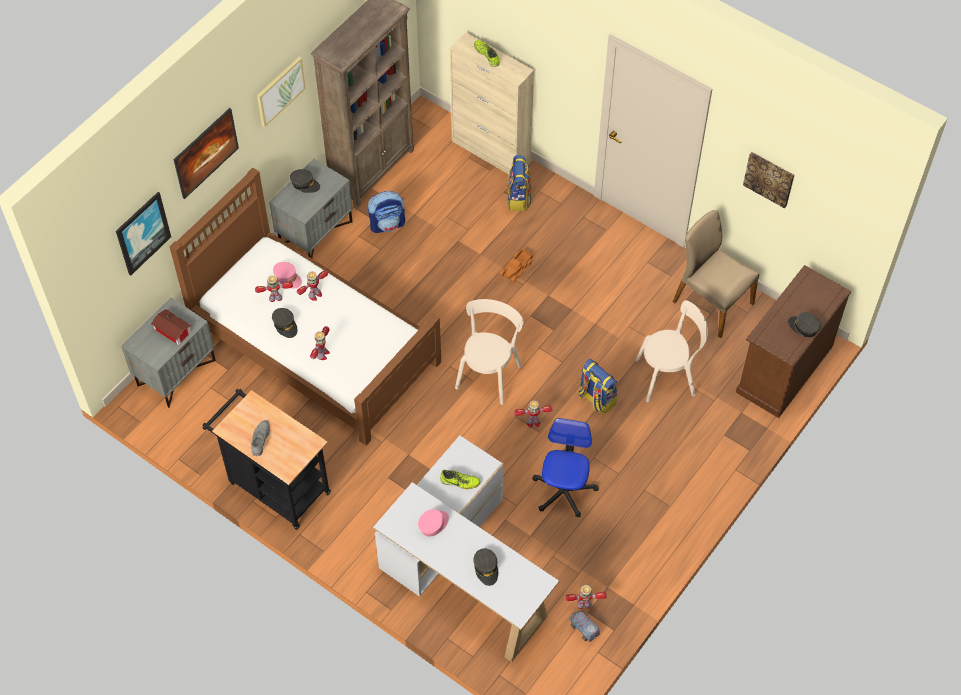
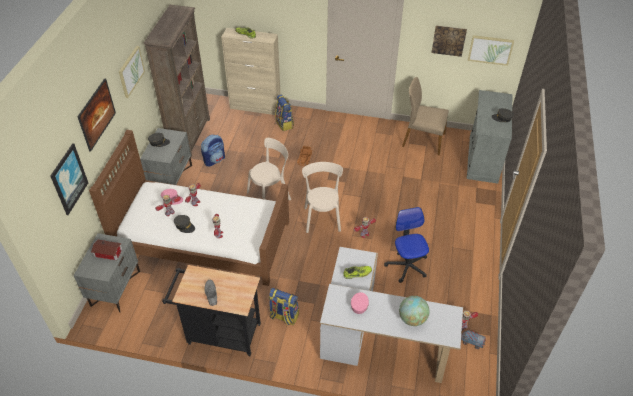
camera: 25 degrees left, 10 degrees down
grey cap [473,548,498,586] -> globe [399,296,430,326]
backpack [578,359,617,415] -> backpack moved to [269,288,299,325]
beige chair [636,300,708,403] -> beige chair moved to [247,138,291,200]
brown cabinet [736,265,851,418] -> grey cabinet [466,90,512,184]
none -> picture [468,35,514,66]

